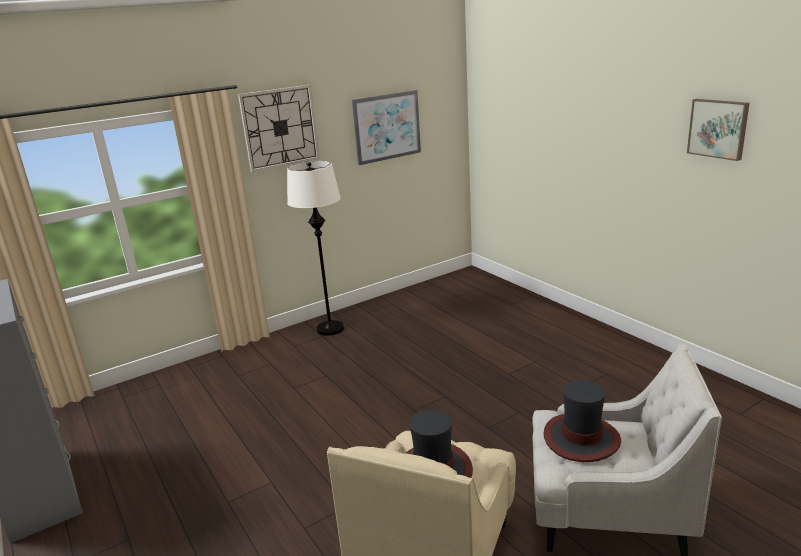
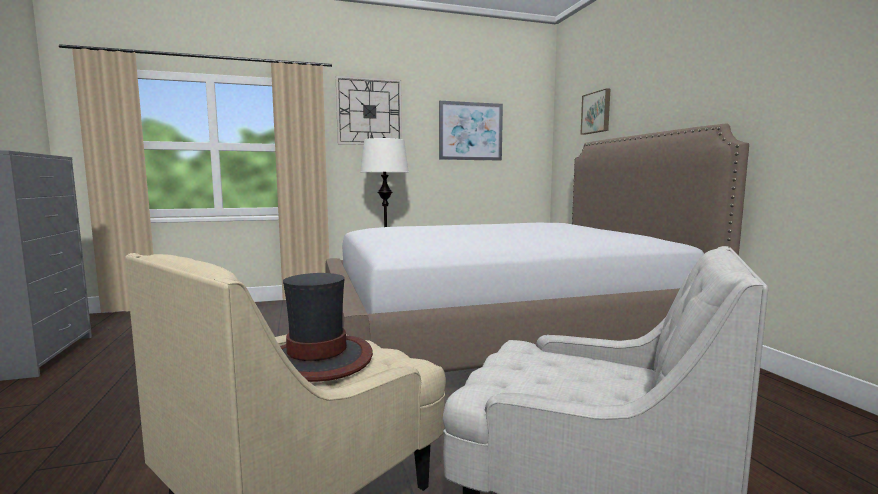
camera: 15 degrees right, 15 degrees down
hat [543,380,621,462] -> none
picture [687,99,750,161] -> picture moved to [580,88,610,135]
none -> bed [325,123,749,372]

